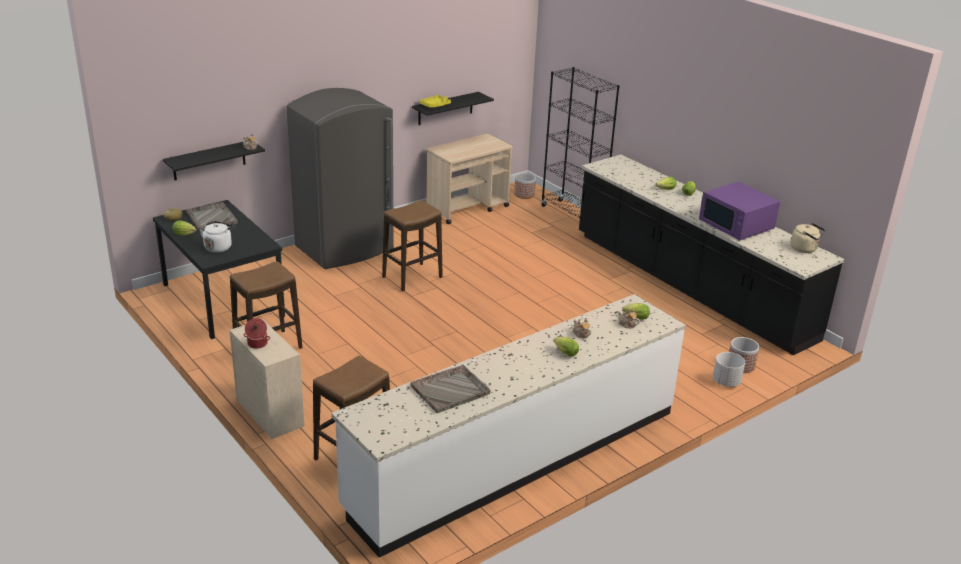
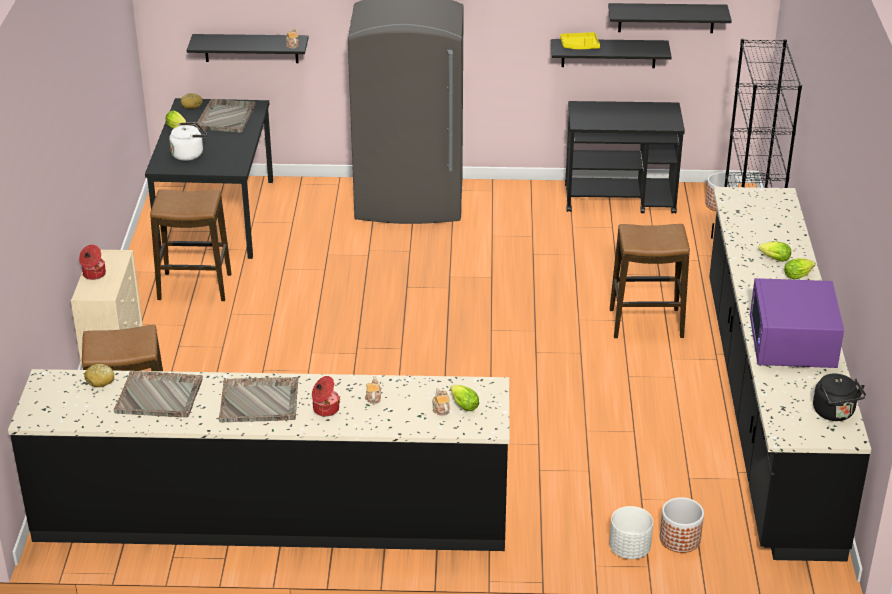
camera: 40 degrees right, 5 degrees up
white counter [331,294,686,558] -> black counter [8,369,510,551]
stool [382,200,443,291] -> stool moved to [610,224,690,338]
beige cart [426,133,513,224] -> black cart [565,101,685,214]
lettuce [554,337,579,356] -> cooking pot [312,376,340,416]
beige kettle [791,223,826,253] -> black kettle [813,374,866,421]
none -> bread [84,364,114,387]
none -> grey tray [219,377,298,422]
none -> black shelf [608,3,732,33]

